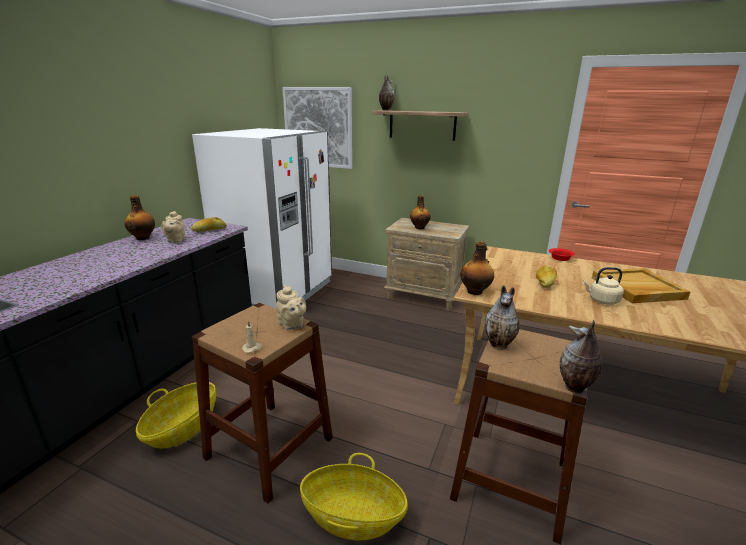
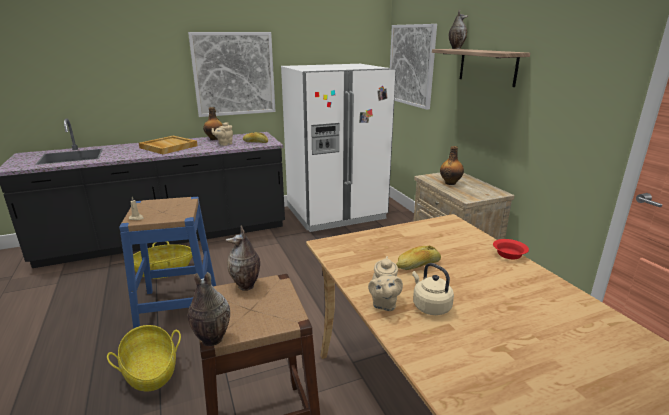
camera: 45 degrees right, 0 degrees up
brown stool [192,303,333,503] -> blue stool [119,197,216,329]
beige teapot [276,285,306,330] -> beige teapot moved to [368,256,403,311]
bottle [460,241,494,295] -> none
beige tray [592,268,690,303] -> beige tray moved to [139,136,198,154]
none -> picture [188,32,276,117]

